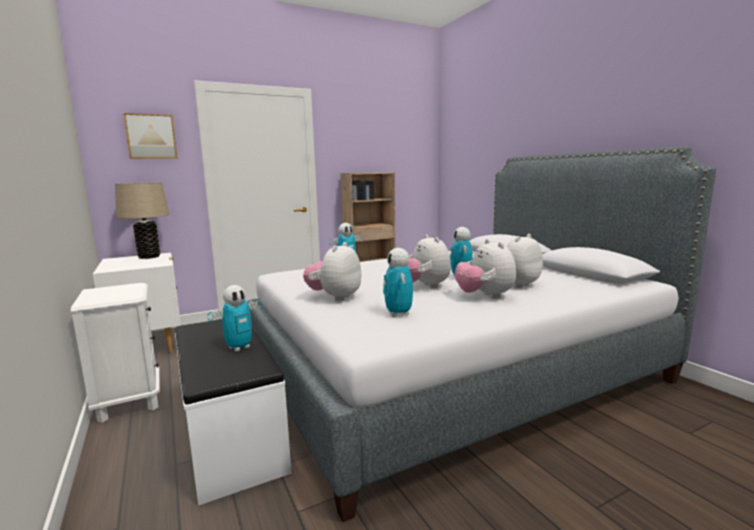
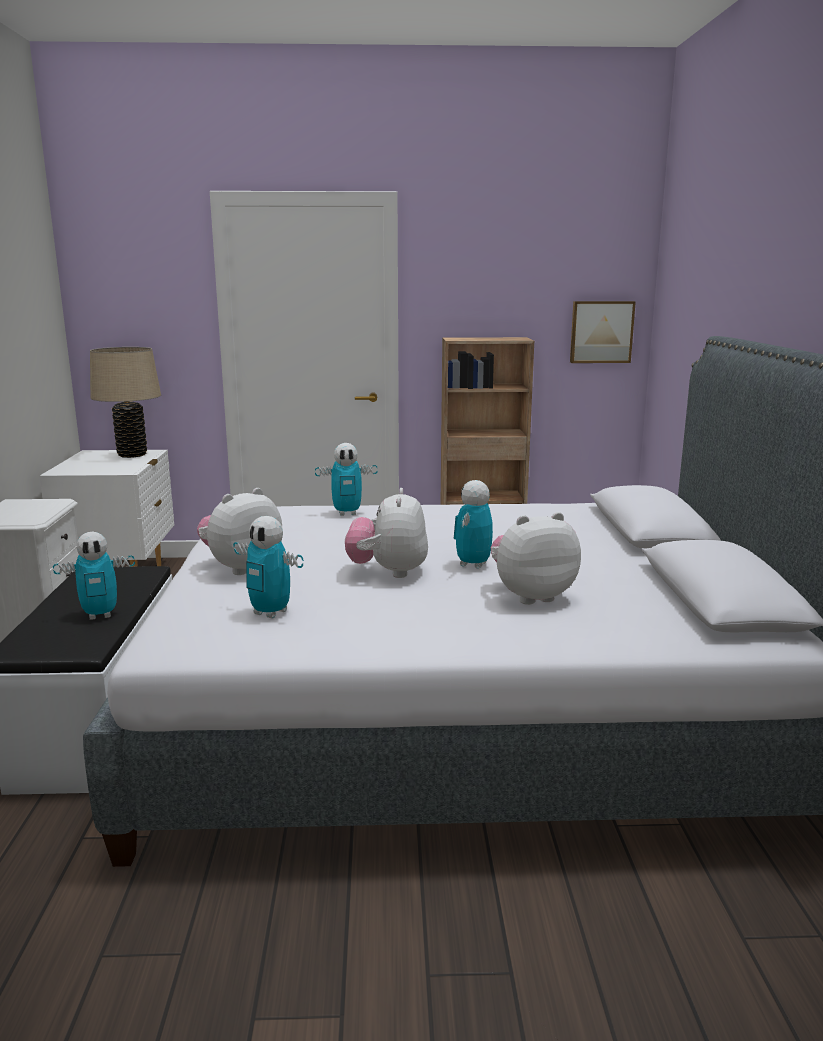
camera: 25 degrees right, 5 degrees up
picture [123,113,177,159] -> picture moved to [570,301,636,363]
toy robot [383,248,413,317] -> toy robot turned 75 degrees counterclockwise [233,516,304,619]
plush toy [455,239,516,299] -> none

